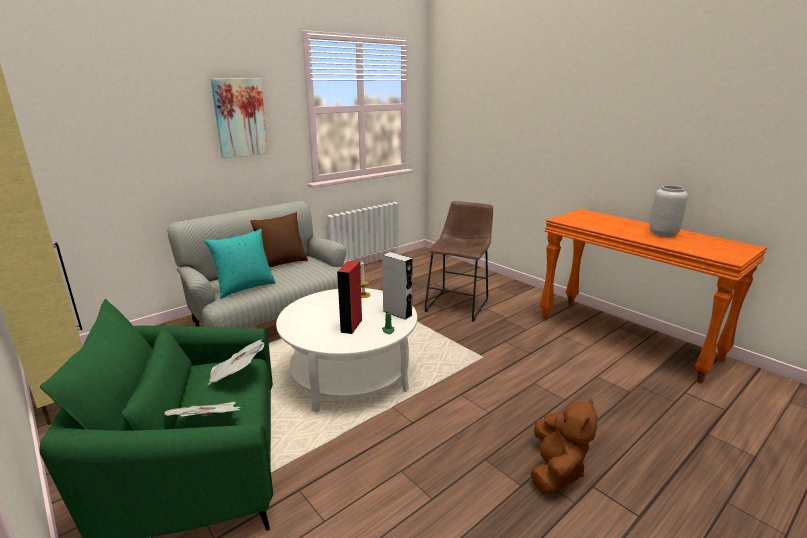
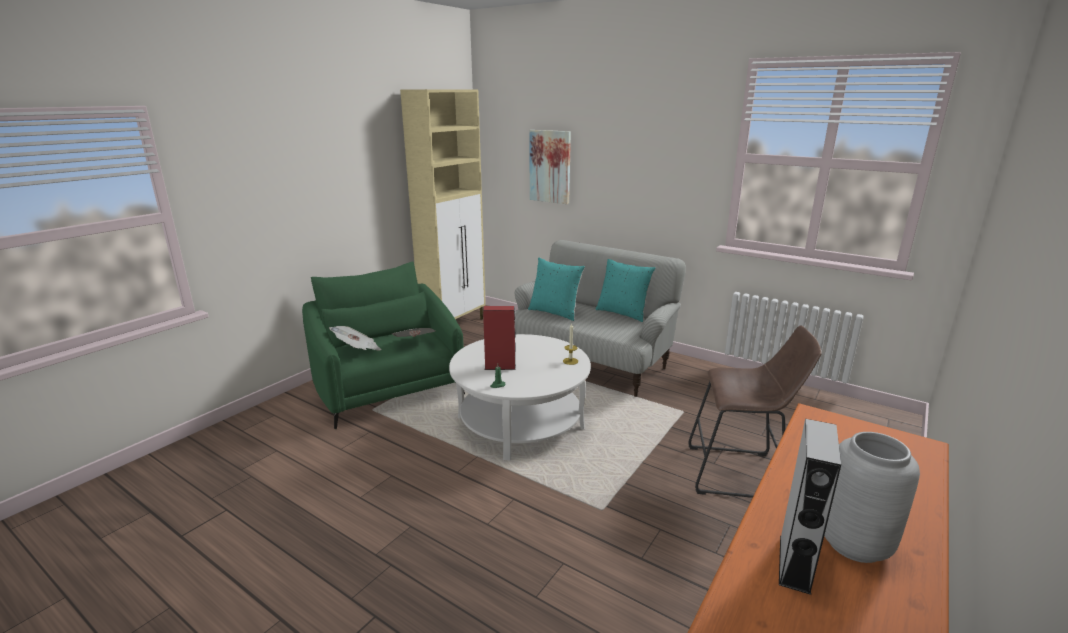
camera: 75 degrees right, 0 degrees up
picture [210,78,269,158] -> picture moved to [530,130,571,204]
brown pillow [250,212,308,267] -> turquoise pillow [595,259,656,322]
grey speaker [382,252,413,320] -> grey speaker moved to [779,419,841,595]
brown plush toy [531,399,597,494] -> none

